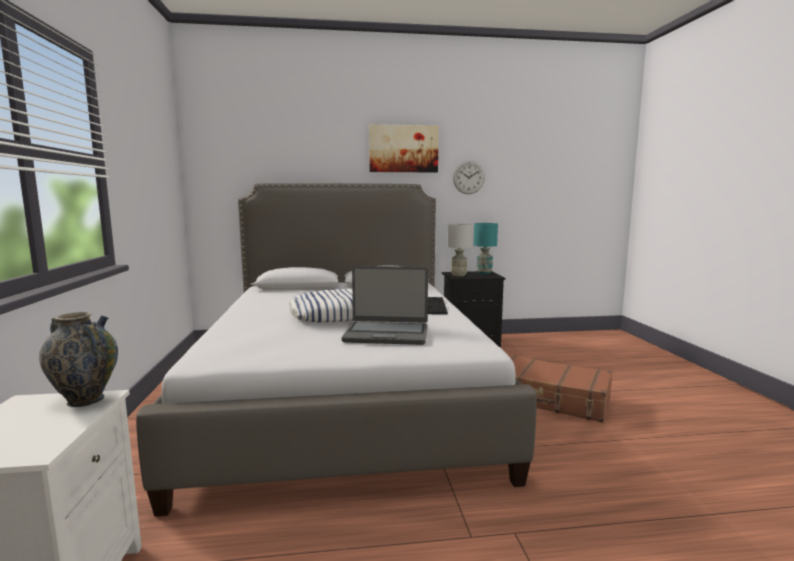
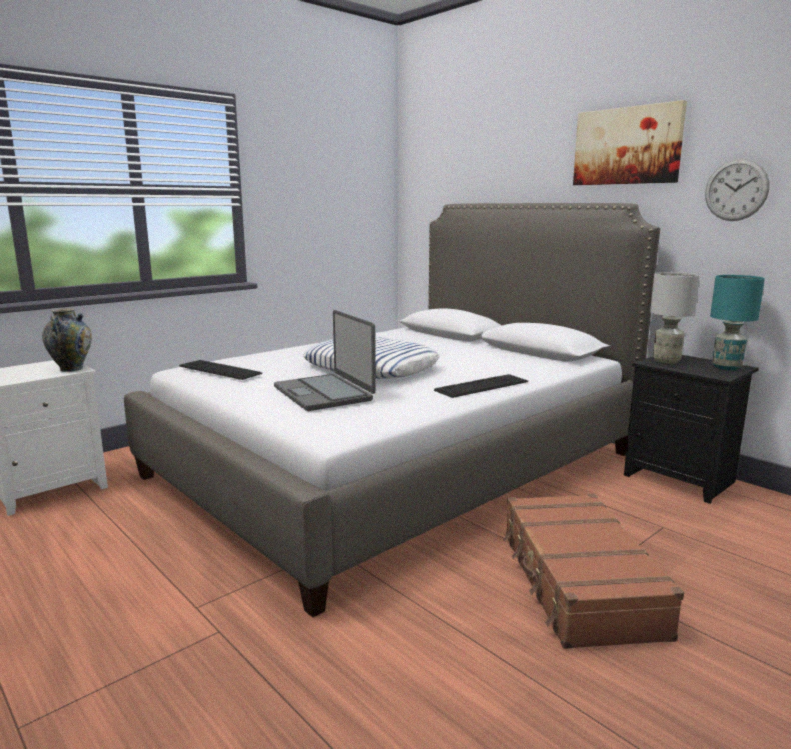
camera: 55 degrees right, 5 degrees up
none -> keyboard [179,360,262,380]

